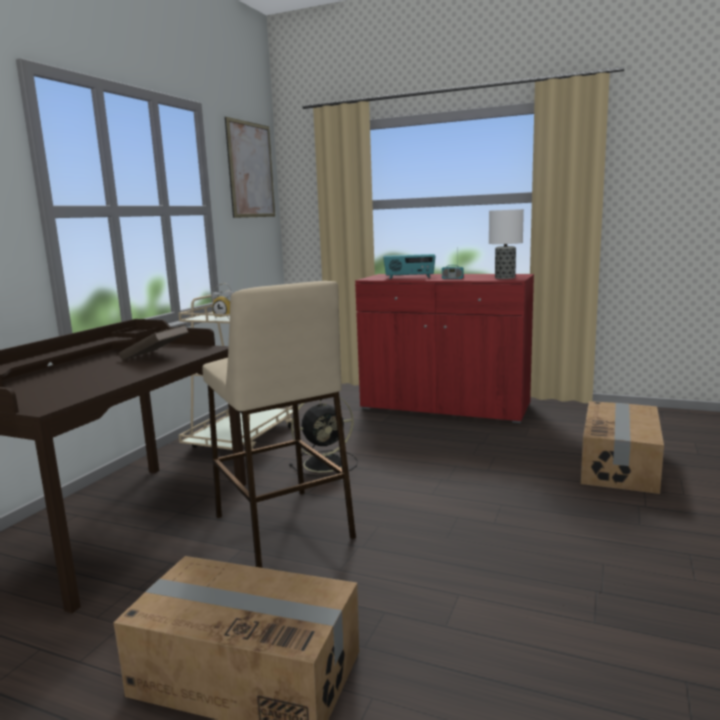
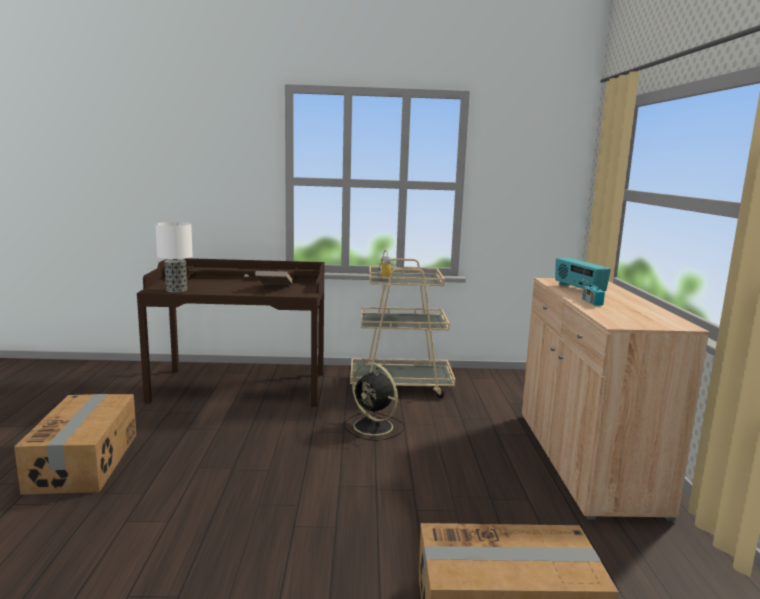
camera: 65 degrees right, 0 degrees up
beige stool [202,281,356,568] -> none
picture [225,117,275,218] -> none
red cabinet [355,274,534,423] -> beige cabinet [522,278,710,521]
table lamp [489,209,524,279] -> table lamp moved to [155,222,193,293]

